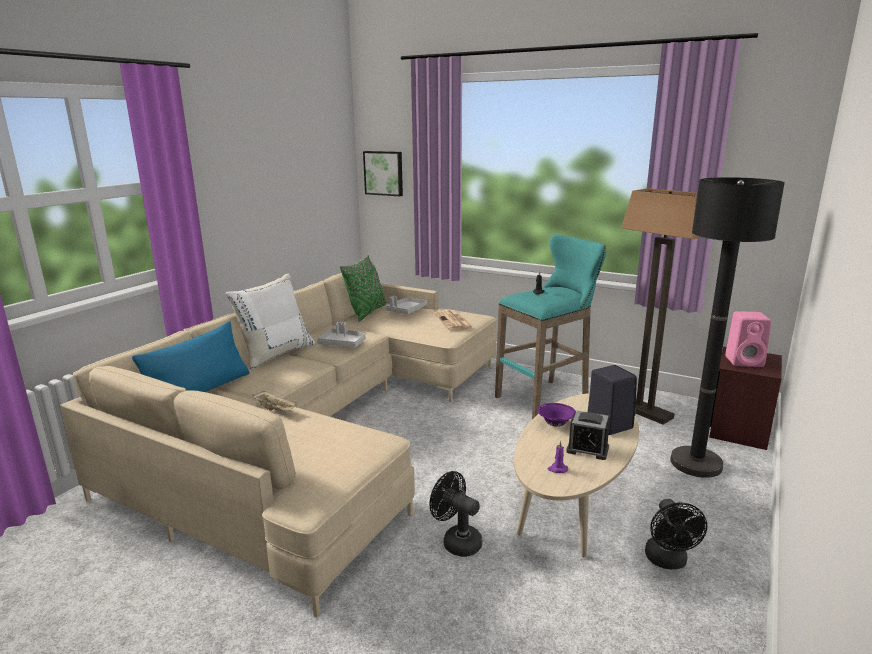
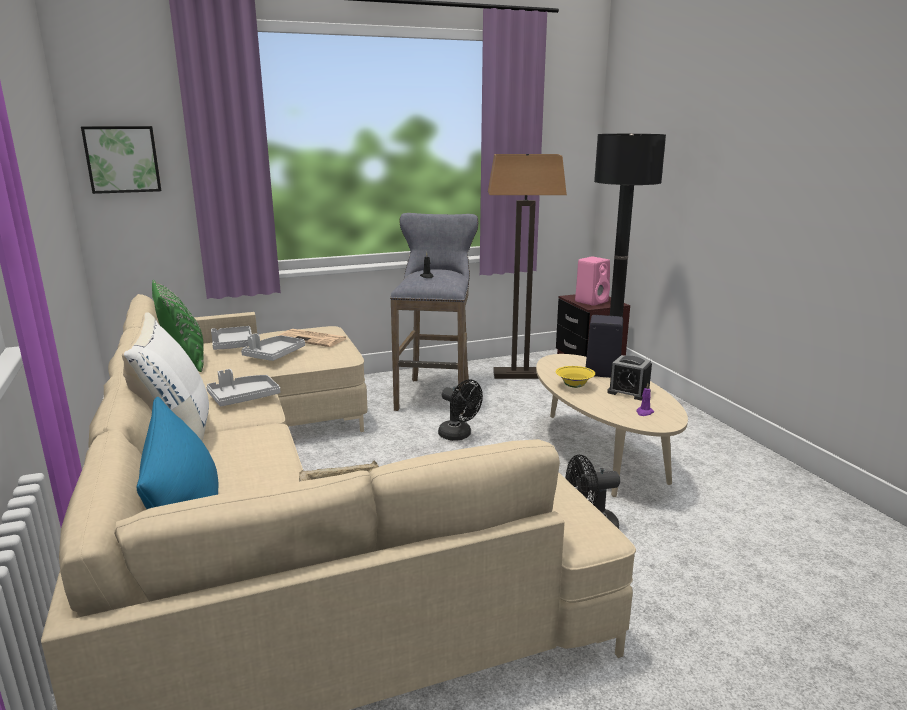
camera: 50 degrees left, 0 degrees up
turquoise stool [495,234,606,419] -> grey stool [390,213,478,414]
purple bowl [537,403,576,427] -> yellow bowl [556,366,595,388]
alarm clock [566,411,610,460] -> alarm clock turned 60 degrees clockwise [607,355,652,401]
black fan [645,499,707,570] -> black fan moved to [438,380,483,441]
none -> grey tray [241,334,305,361]

